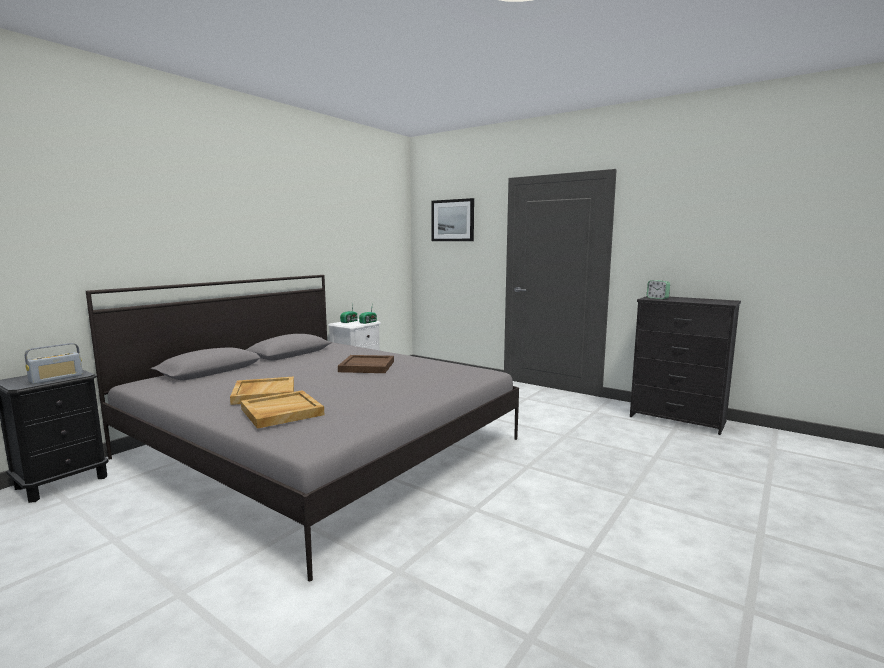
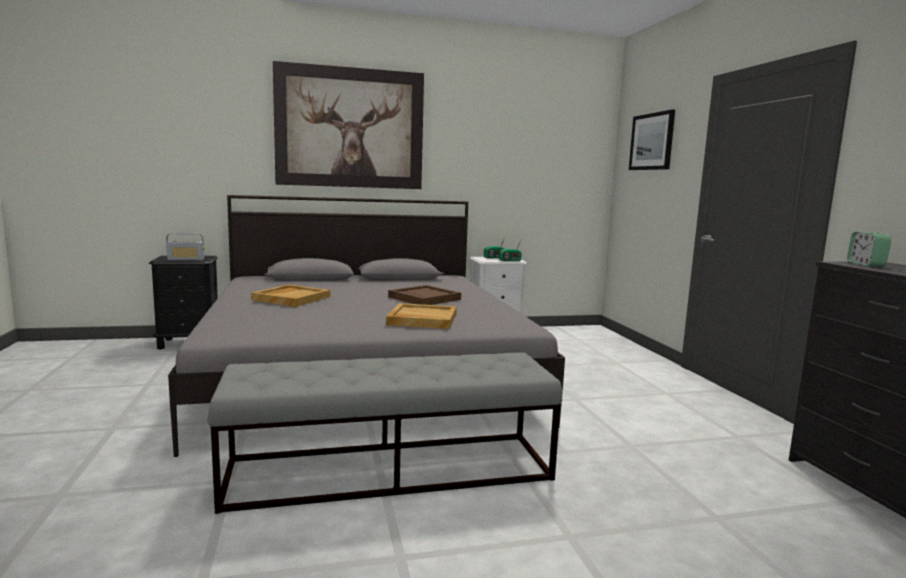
camera: 40 degrees right, 0 degrees up
beige tray [241,390,324,429] -> beige tray moved to [386,303,457,329]
none -> grey bench [207,352,562,514]
none -> picture [273,61,424,189]

